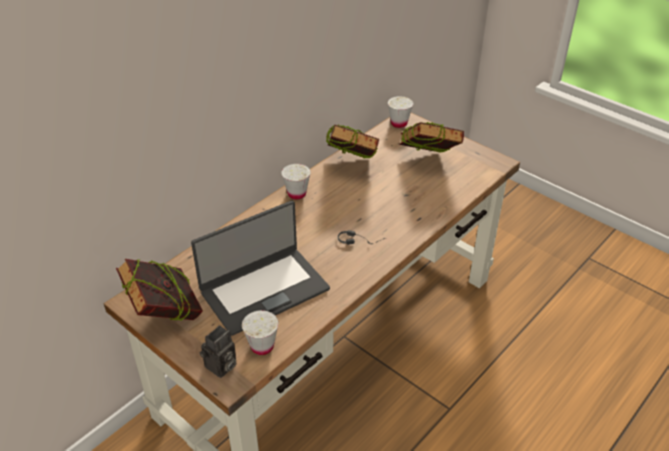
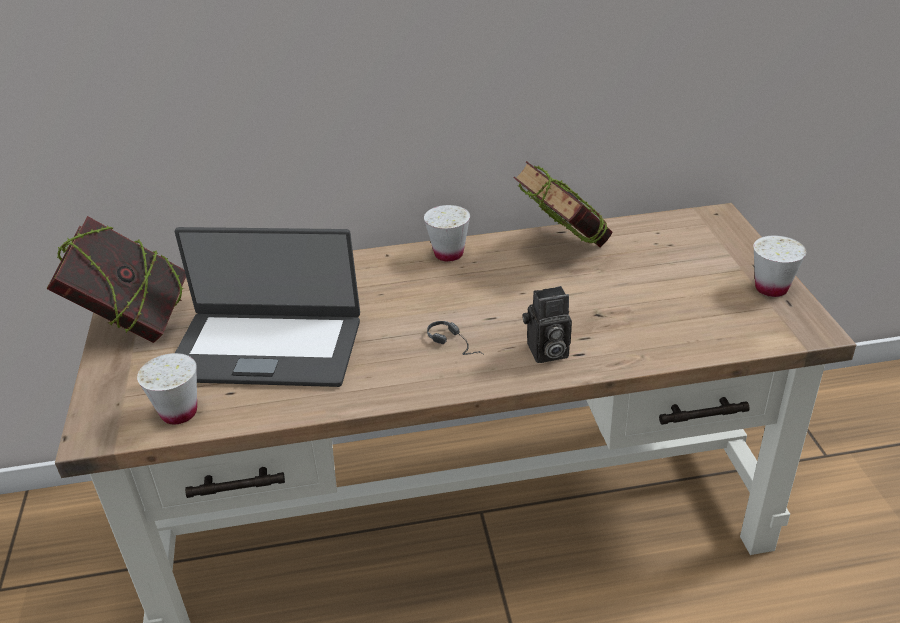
camera: 40 degrees right, 5 degrees down
camera [200,325,236,378] -> camera moved to [523,286,572,363]
white cup [388,96,413,128] -> white cup moved to [753,236,806,297]
book [399,122,464,152] -> none

